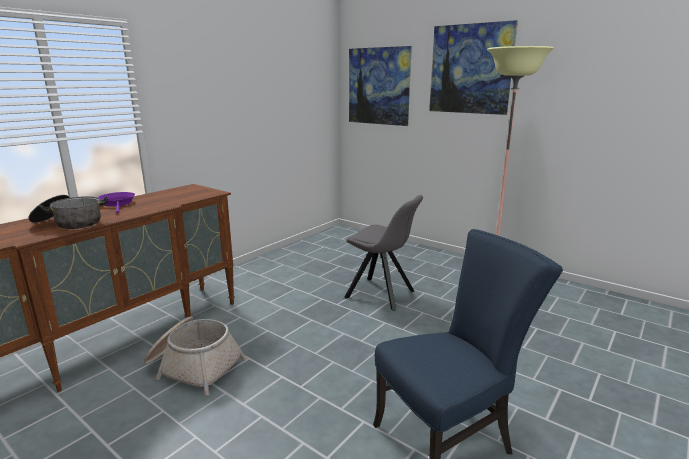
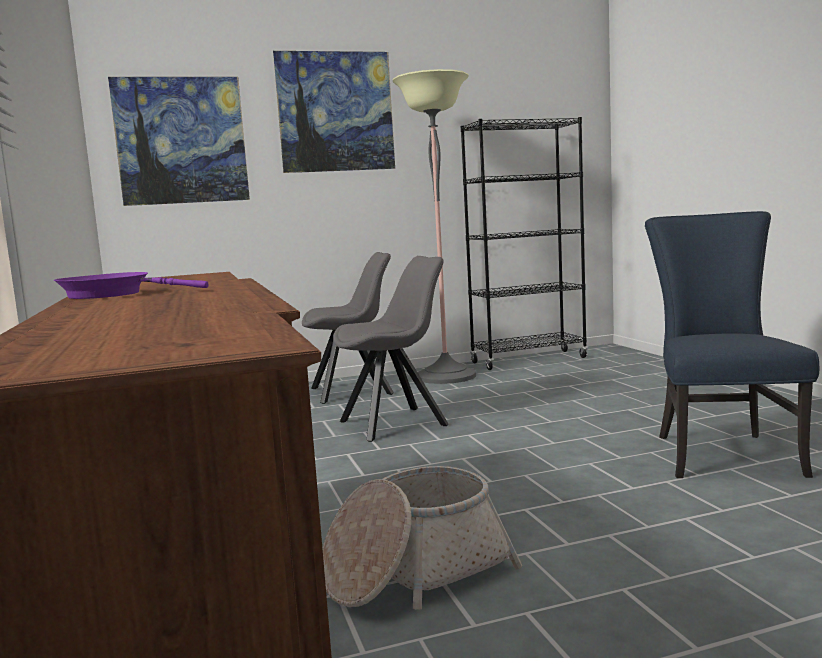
camera: 55 degrees left, 10 degrees down
cooking pot [28,195,108,229] -> none
none -> grey chair [302,252,394,404]
none -> black bookcase [461,117,588,370]

